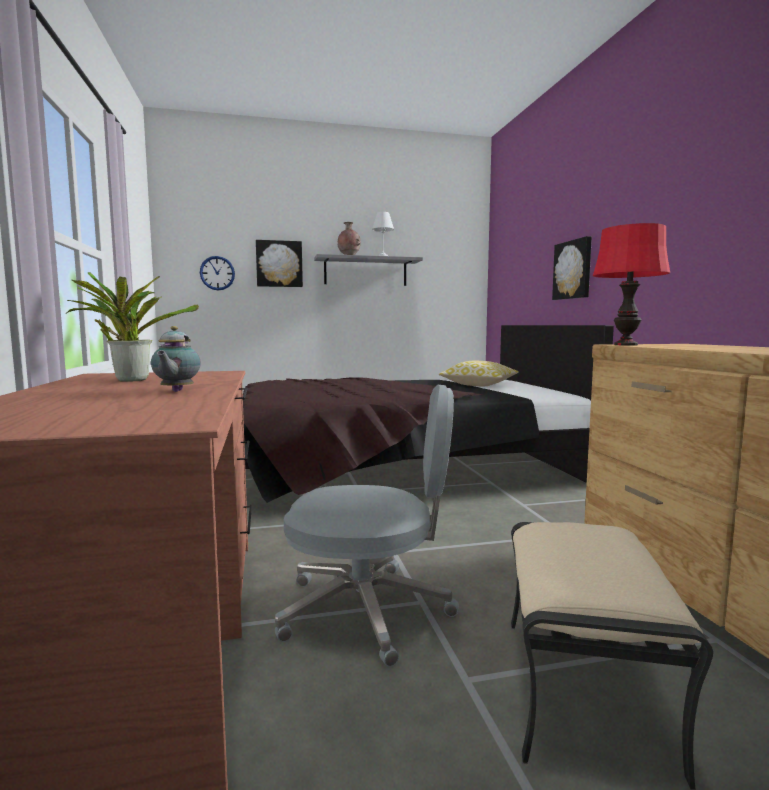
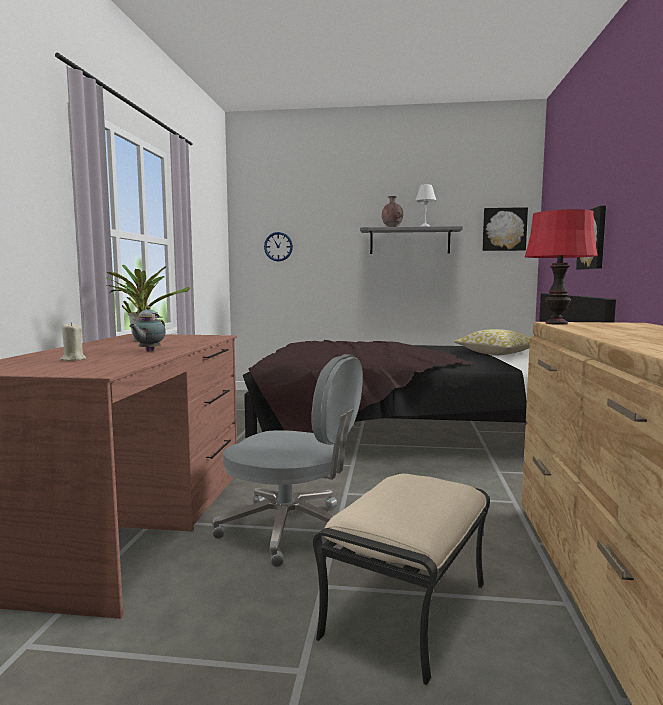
camera: 20 degrees right, 0 degrees up
picture [256,240,303,287] -> picture moved to [482,207,528,251]
none -> beige candle [60,322,86,361]

